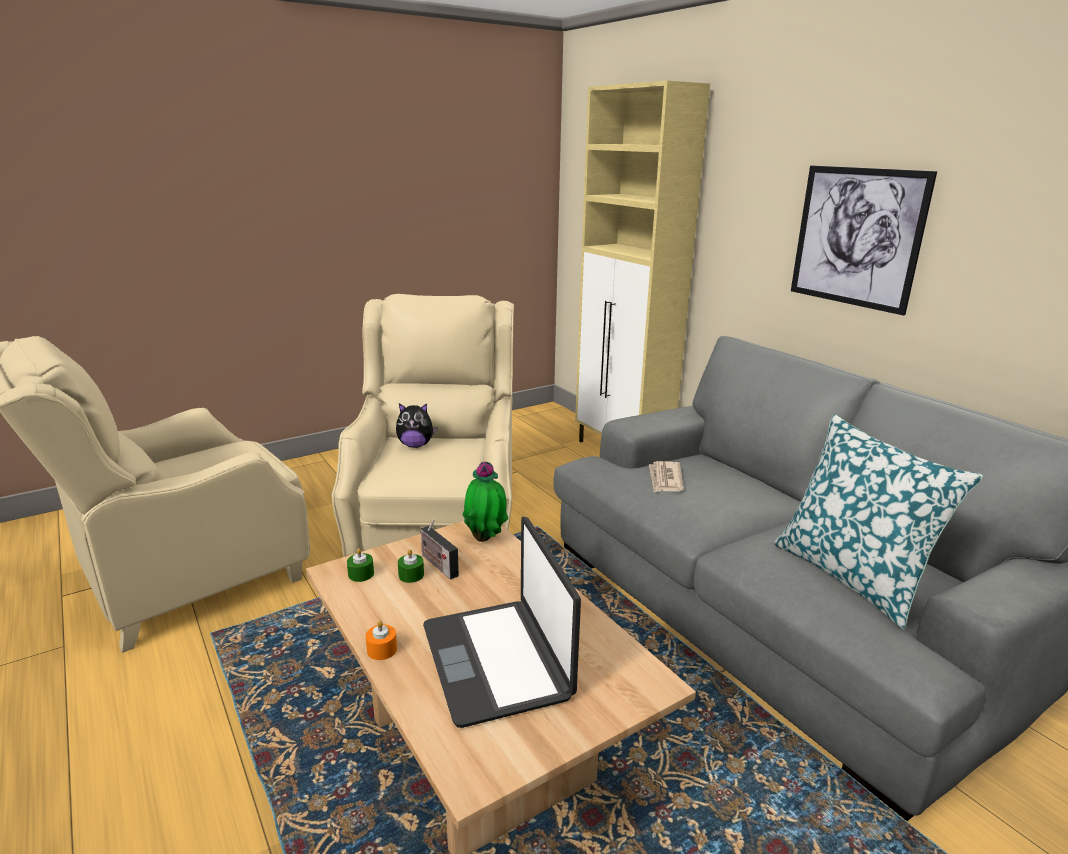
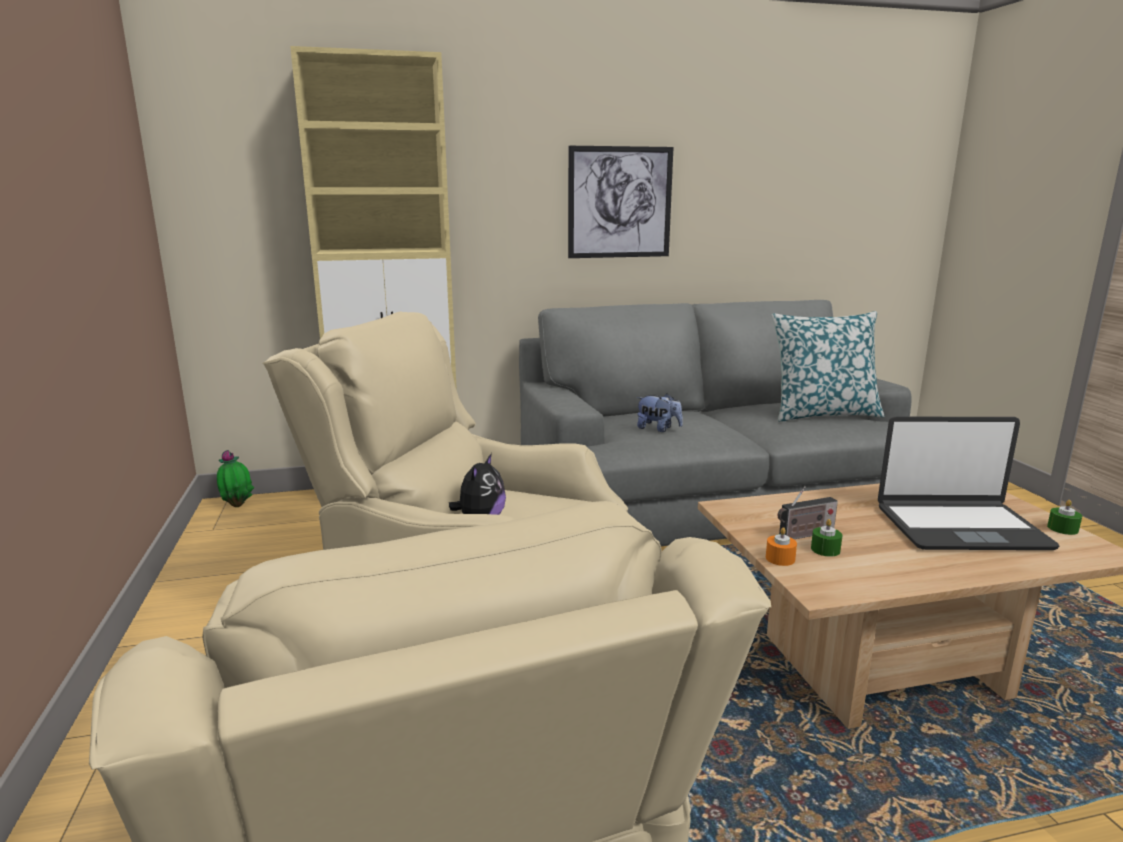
camera: 70 degrees left, 5 degrees down
green candle [347,548,374,582] -> green candle moved to [1047,500,1082,535]
orange candle [366,621,397,660] -> orange candle moved to [766,527,797,566]
potted plant [463,461,508,542] -> potted plant moved to [217,450,254,507]
newspaper [649,461,684,492] -> plush toy [636,394,683,432]

